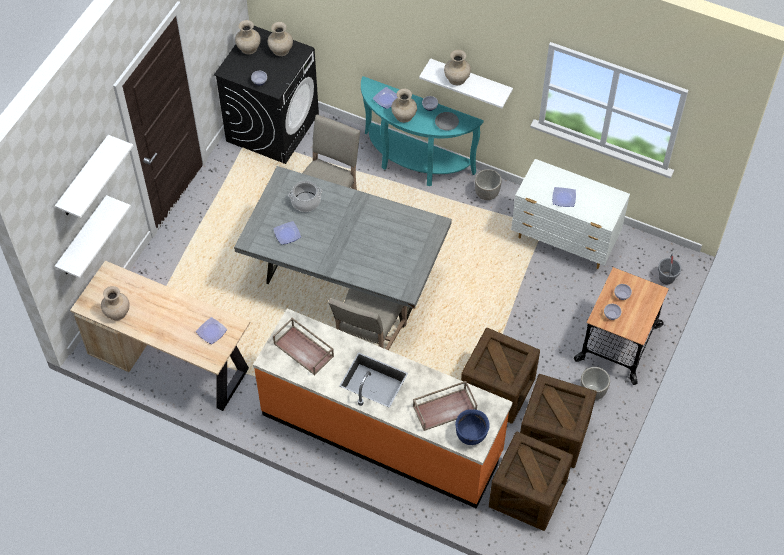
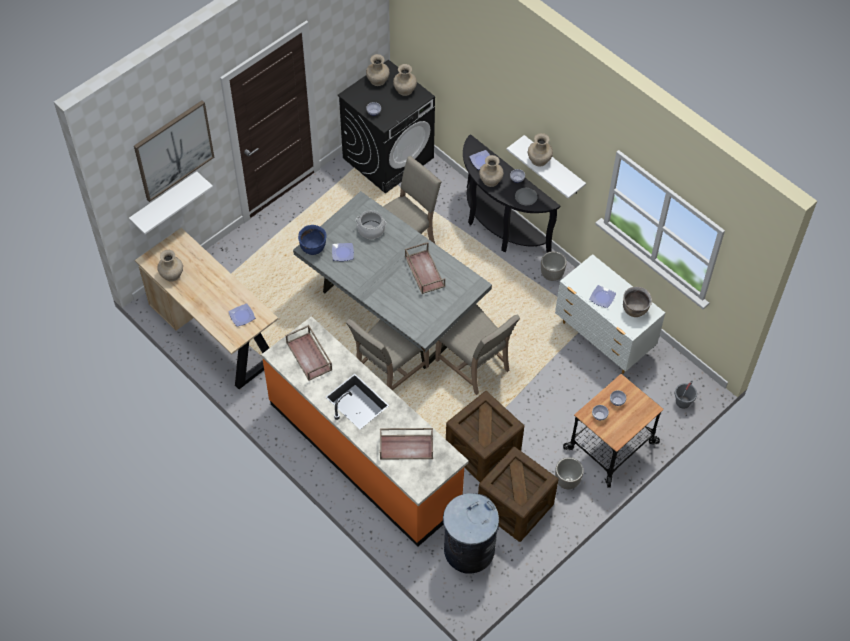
camera: 20 degrees right, 0 degrees up
white shelf [55,135,133,218] -> picture [134,100,214,202]
turquoise console table [361,76,484,186] -> black console table [463,134,560,253]
blue cooking pot [455,409,490,445] -> blue cooking pot moved to [298,225,327,255]
crate [489,431,573,531] -> grey trash can [443,493,499,574]
none -> brown tray [405,242,445,294]
none -> beige chair [435,304,520,395]
none -> brown cooking pot [623,287,652,317]

